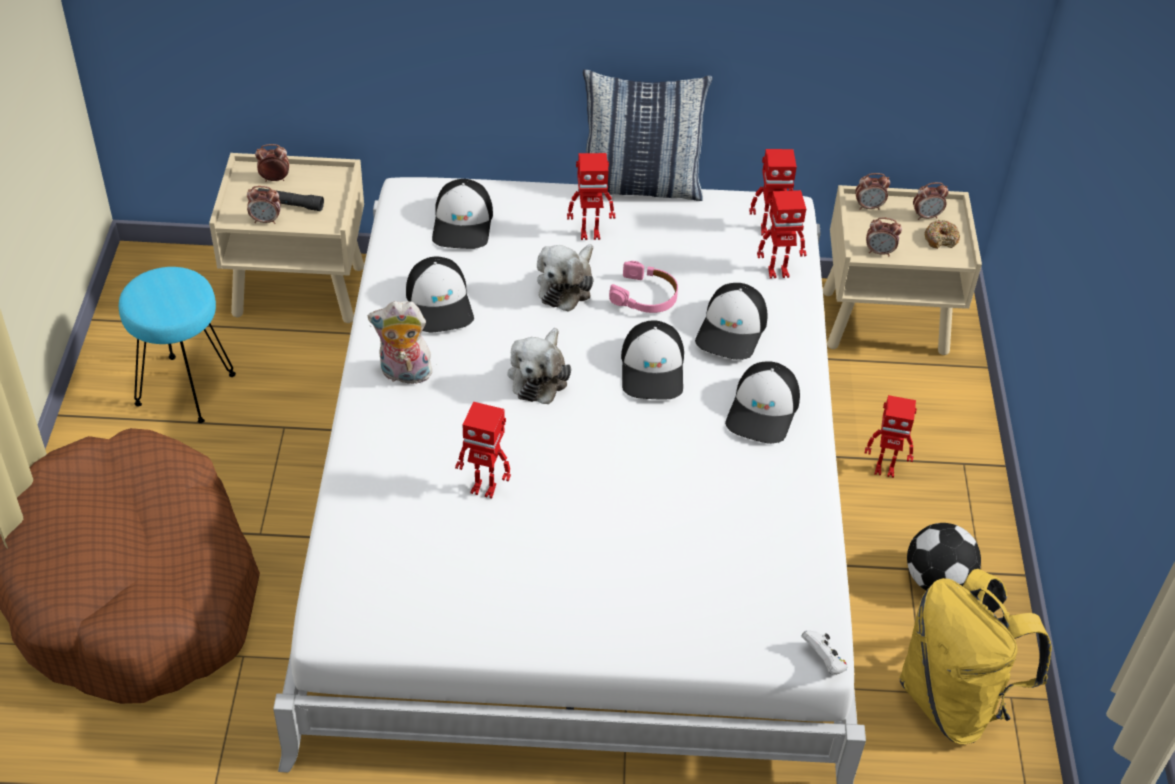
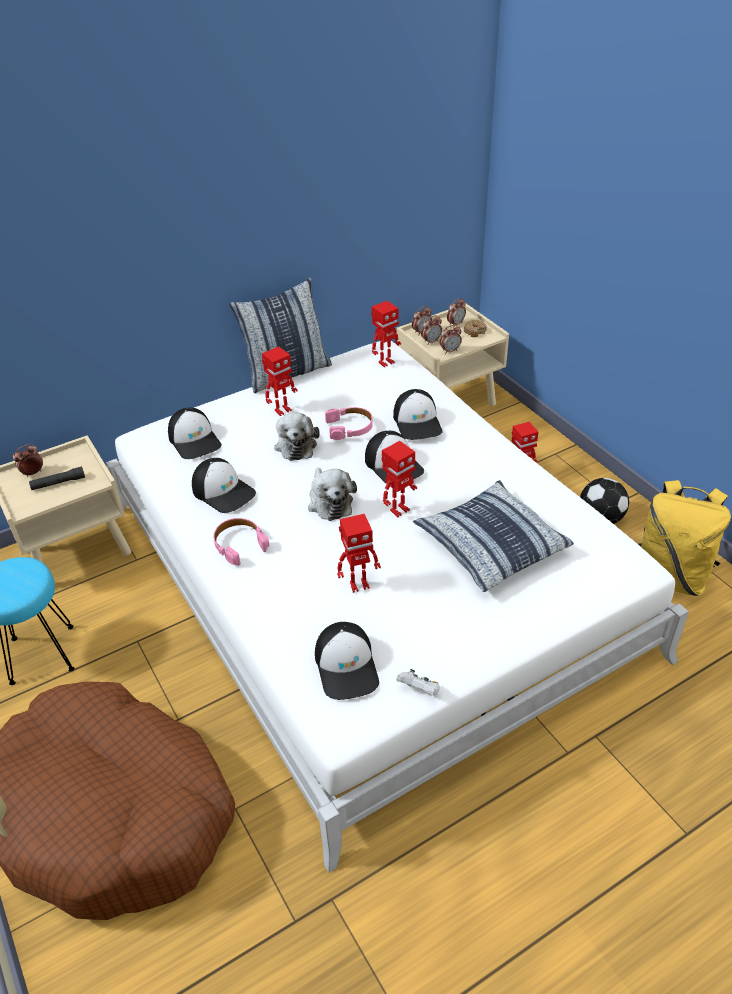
camera: 30 degrees left, 5 degrees down
alarm clock [247,186,281,224] -> alarm clock moved to [421,315,442,345]
plush toy [368,301,432,384] -> pink headphones [213,518,269,566]
cap [725,361,800,444] -> cap moved to [315,622,379,700]
toy robot [757,190,807,279] -> toy robot moved to [382,441,417,518]
white game controller [801,630,848,675] -> white game controller moved to [397,669,440,695]
none -> pillow [413,480,574,592]

